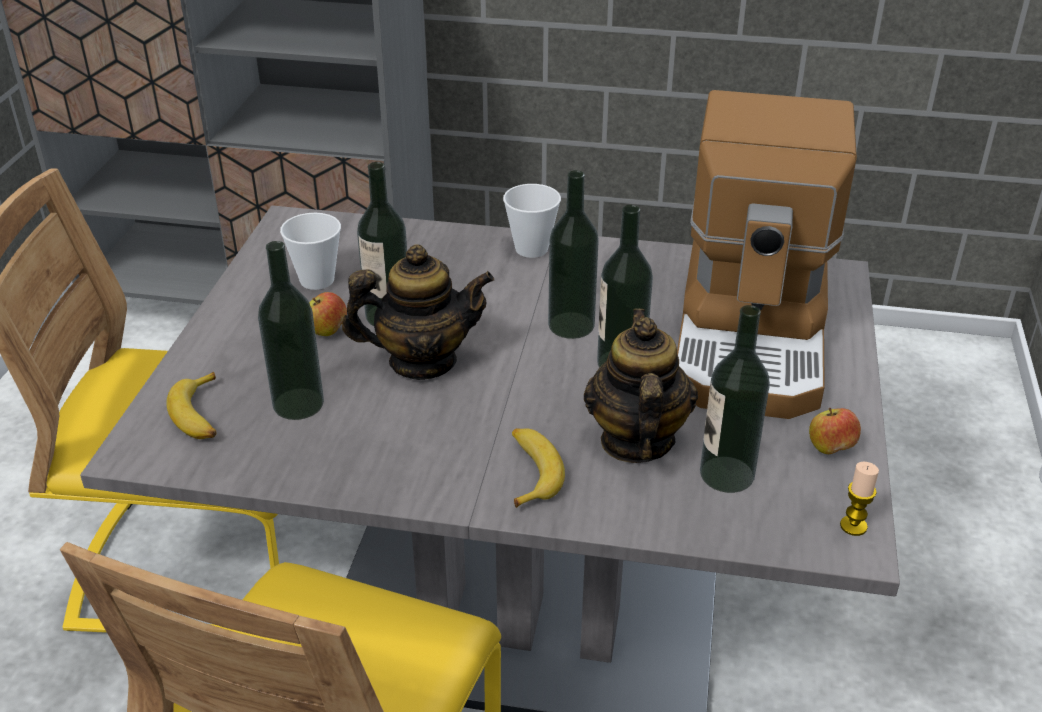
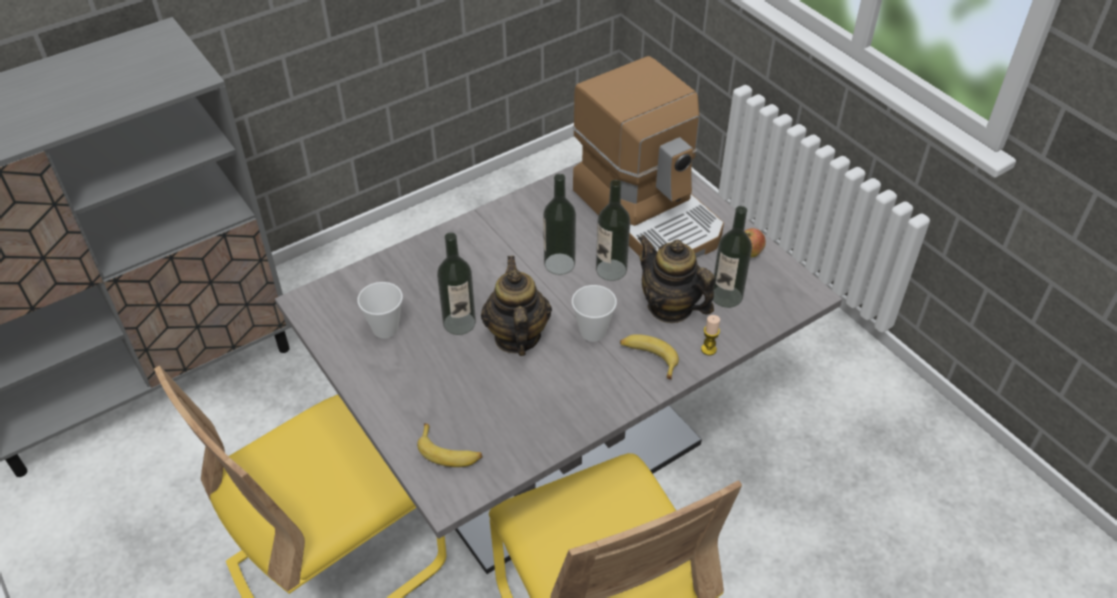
camera: 45 degrees left, 10 degrees up
bottle [258,241,324,420] -> none
apple [309,292,347,336] -> none
teapot [342,244,494,380] -> teapot turned 45 degrees counterclockwise [481,256,552,356]
cup [503,184,561,258] -> cup moved to [572,285,617,342]
candle [840,462,879,536] -> candle moved to [701,315,720,356]

